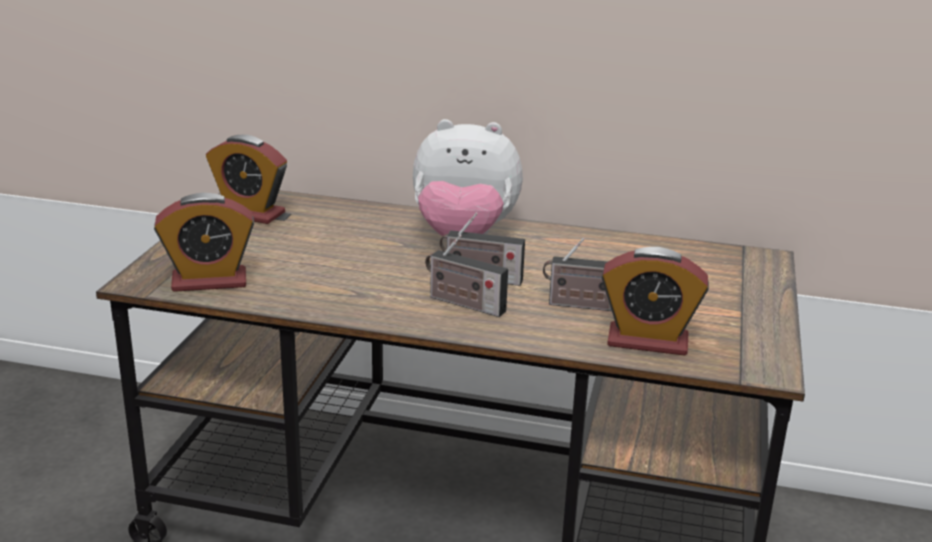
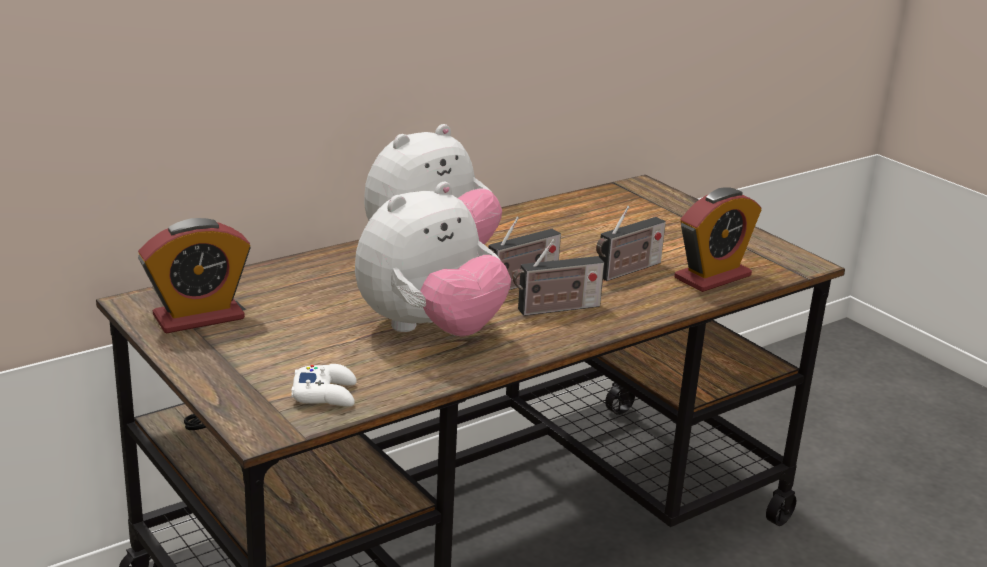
camera: 50 degrees left, 0 degrees up
alarm clock [154,193,254,292] -> white game controller [291,364,357,407]
none -> plush toy [355,182,511,337]

